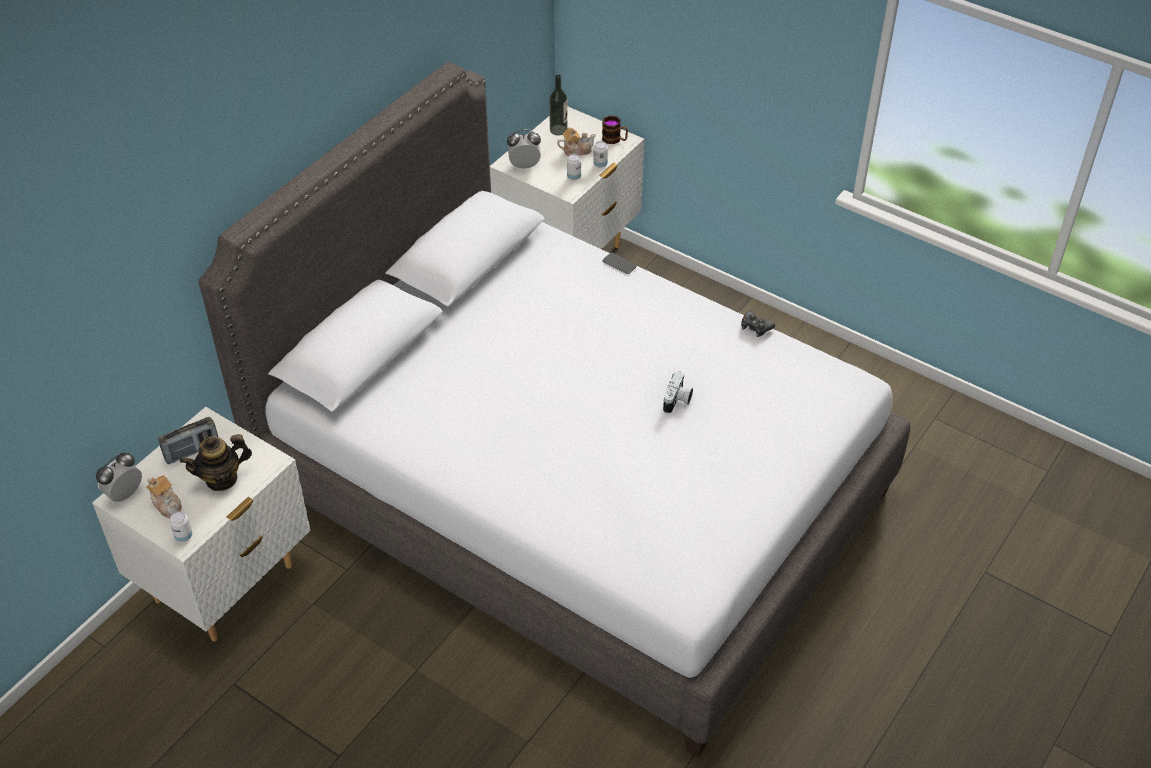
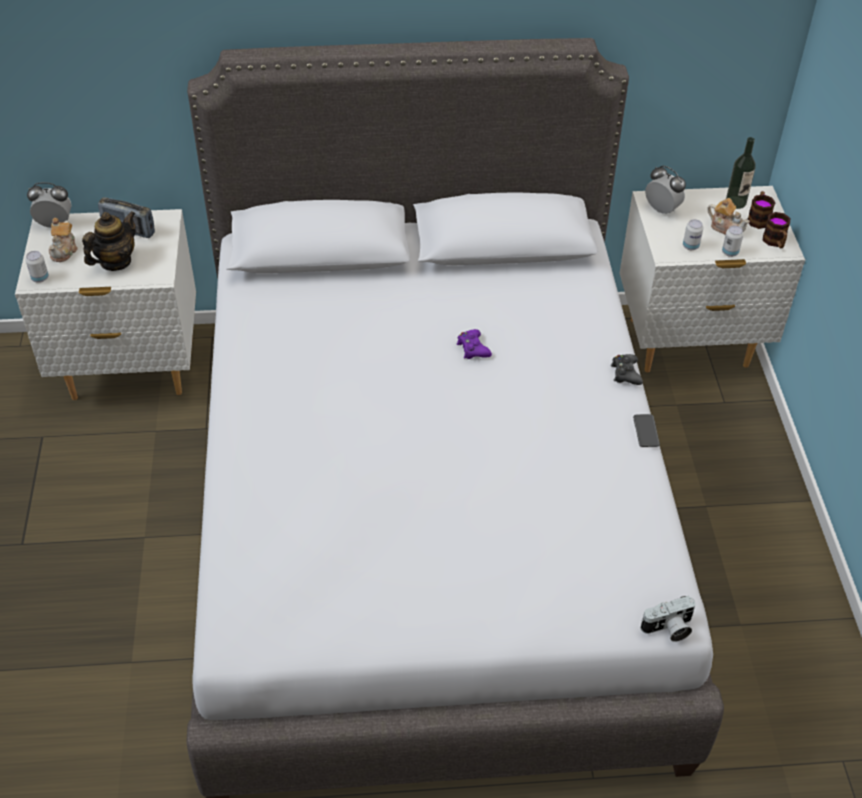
camera: 50 degrees right, 0 degrees up
teapot [180,434,252,491] -> teapot turned 105 degrees clockwise [82,211,136,271]
phone [602,253,637,274] -> phone moved to [633,414,660,447]
camera [663,371,693,414] -> camera moved to [641,596,695,642]
black game controller [741,311,775,337] -> black game controller moved to [611,354,643,385]
none -> purple game controller [457,329,492,359]
none -> mug [748,191,775,229]

